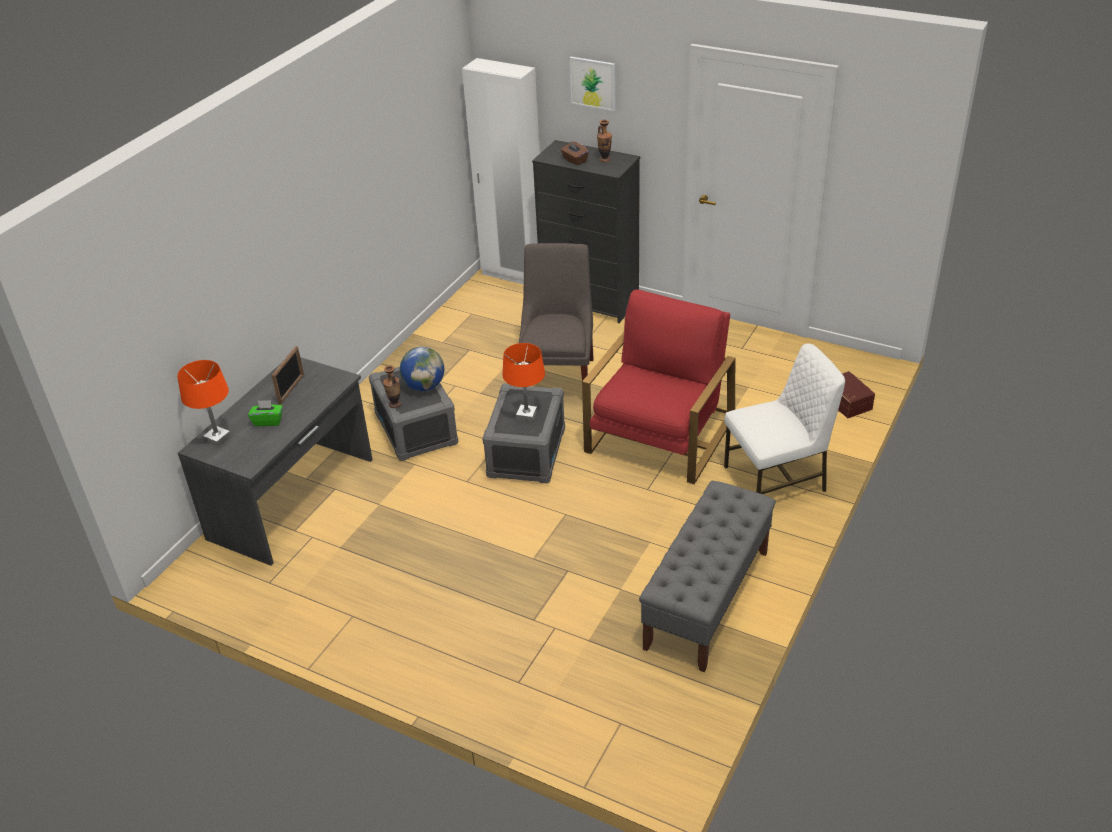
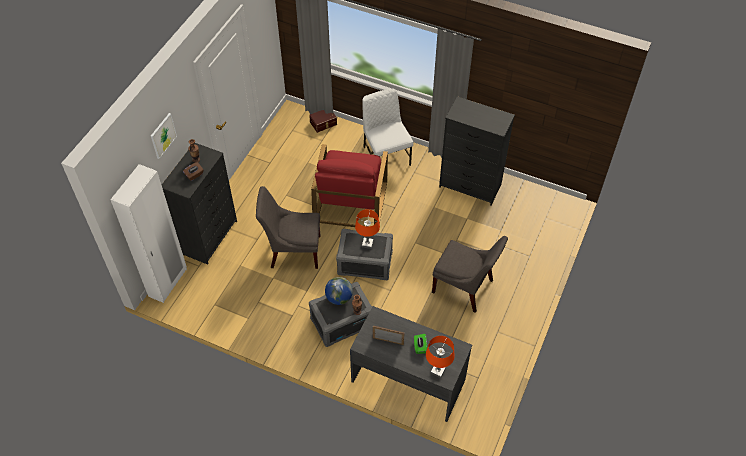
camera: 95 degrees left, 15 degrees up
red armchair [582,289,735,484] -> red armchair turned 105 degrees counterclockwise [311,144,388,227]
grey bench [639,481,776,673] -> black dresser [439,96,515,205]
none -> grey chair [432,236,508,313]

